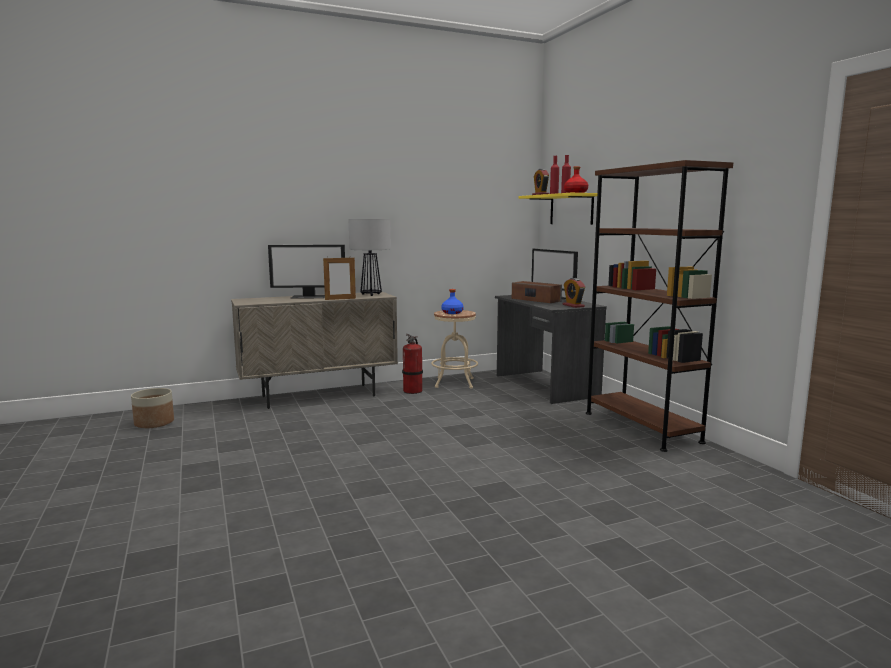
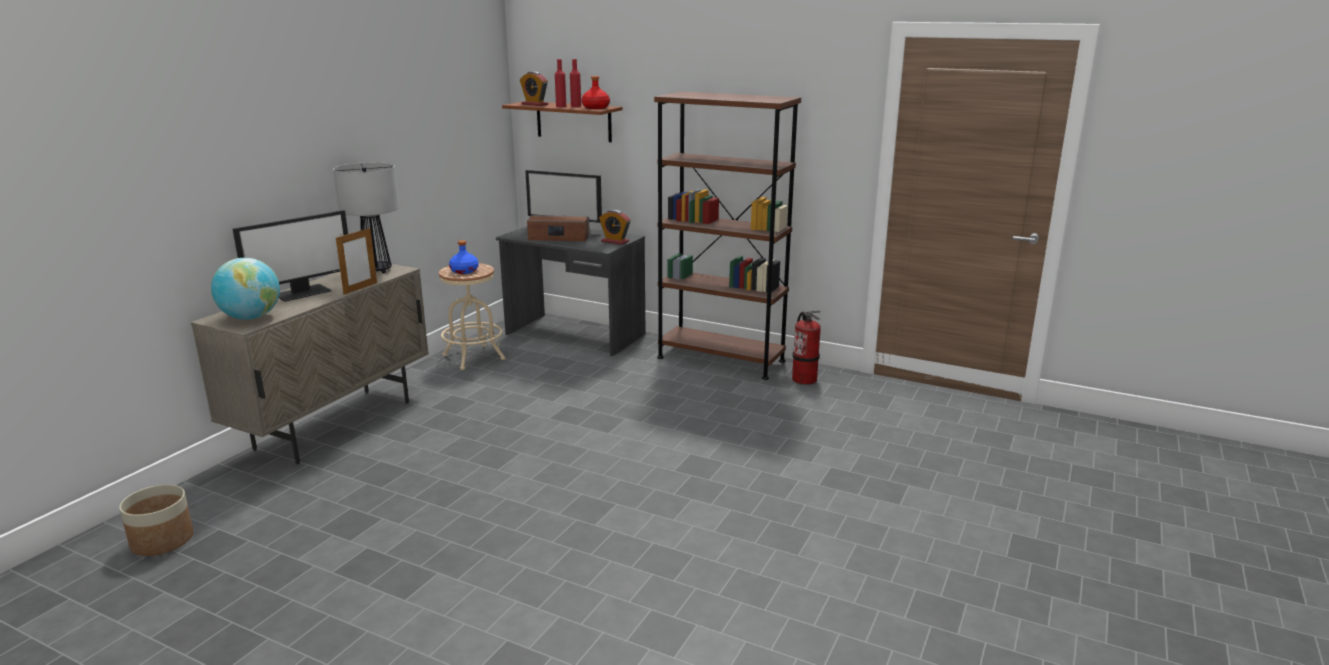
camera: 40 degrees left, 10 degrees up
fire extinguisher [402,334,423,394] -> fire extinguisher moved to [792,311,821,385]
yellow shelf [519,193,597,225] -> brown shelf [502,101,623,142]
none -> globe [211,258,280,320]

